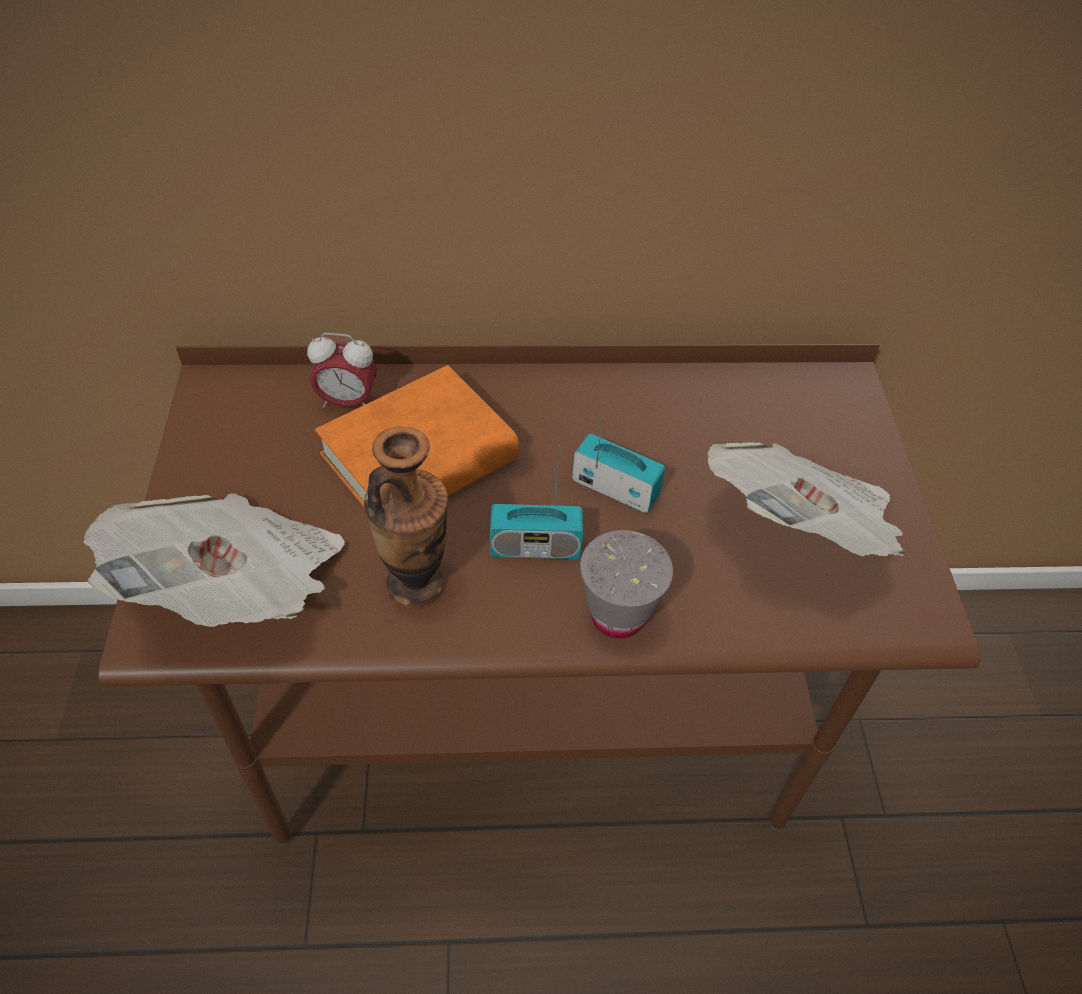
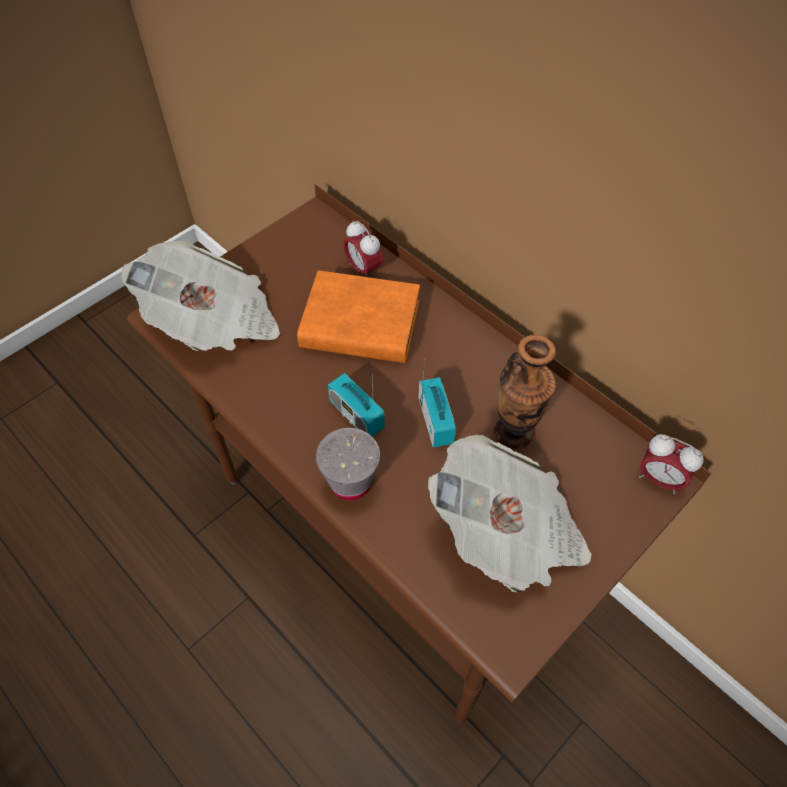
camera: 50 degrees right, 5 degrees up
vase [364,426,448,608] -> vase moved to [494,335,556,449]
none -> alarm clock [639,434,704,494]

